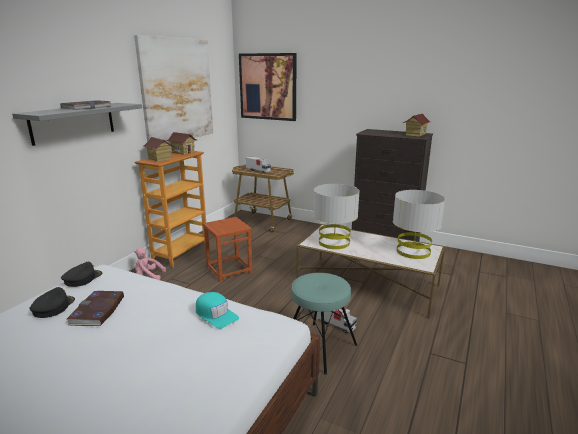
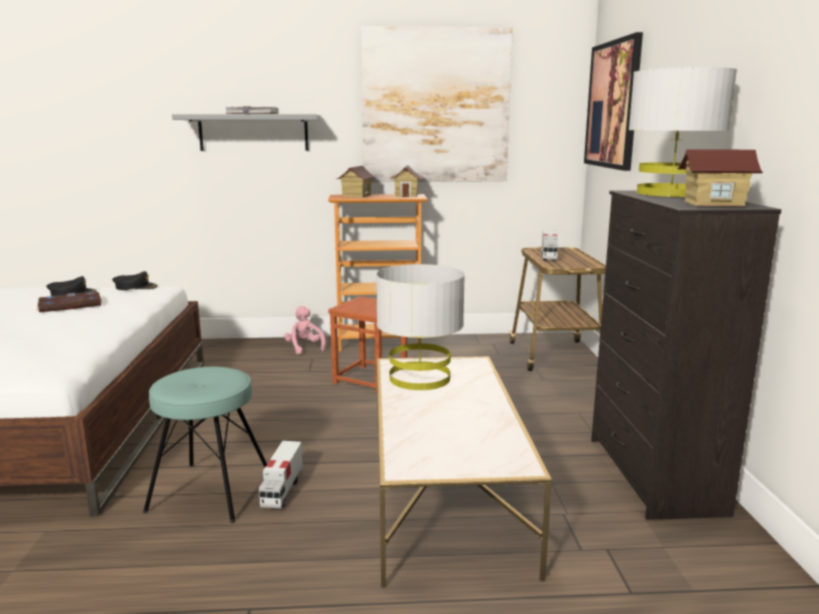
camera: 60 degrees right, 5 degrees down
turquoise cap [196,292,239,329] -> none
grey table lamp [393,190,445,259] -> grey table lamp moved to [629,67,737,197]

